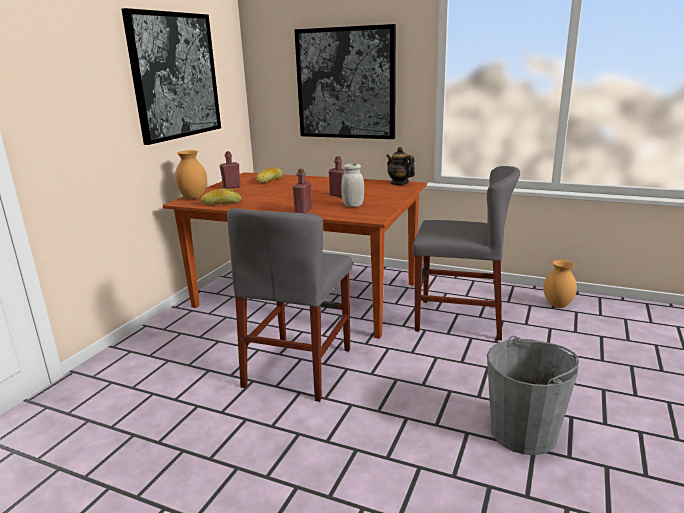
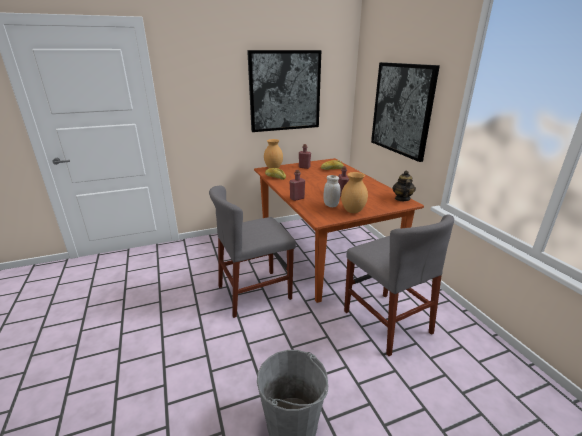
camera: 45 degrees right, 5 degrees up
brown vase [544,260,577,308] -> brown vase moved to [341,172,368,213]

